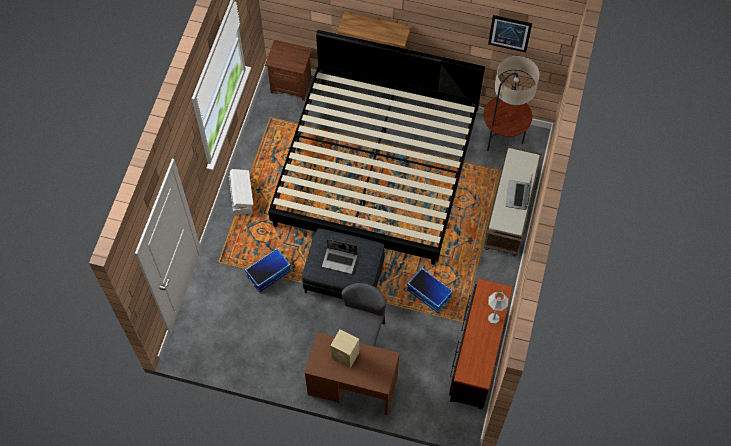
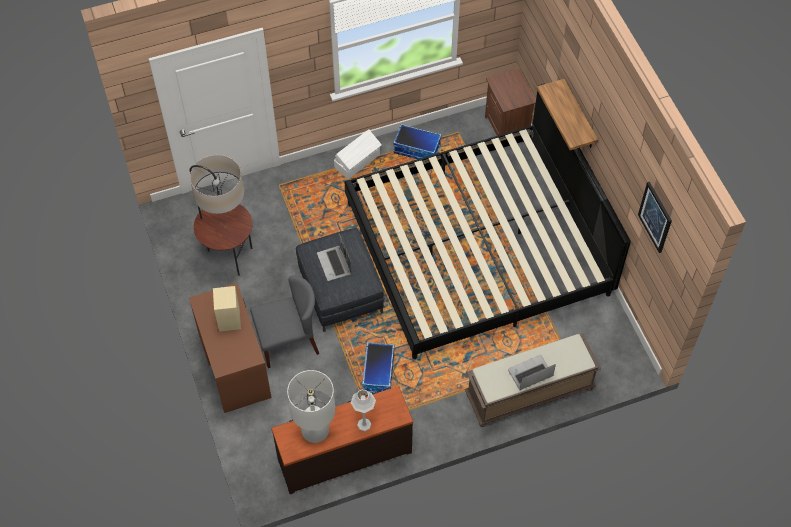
camera: 55 degrees right, 5 degrees down
storage box [245,248,291,293] -> storage box moved to [393,124,442,159]
floor lamp [483,56,539,151] -> floor lamp moved to [190,155,252,276]
none -> white table lamp [287,370,335,443]

